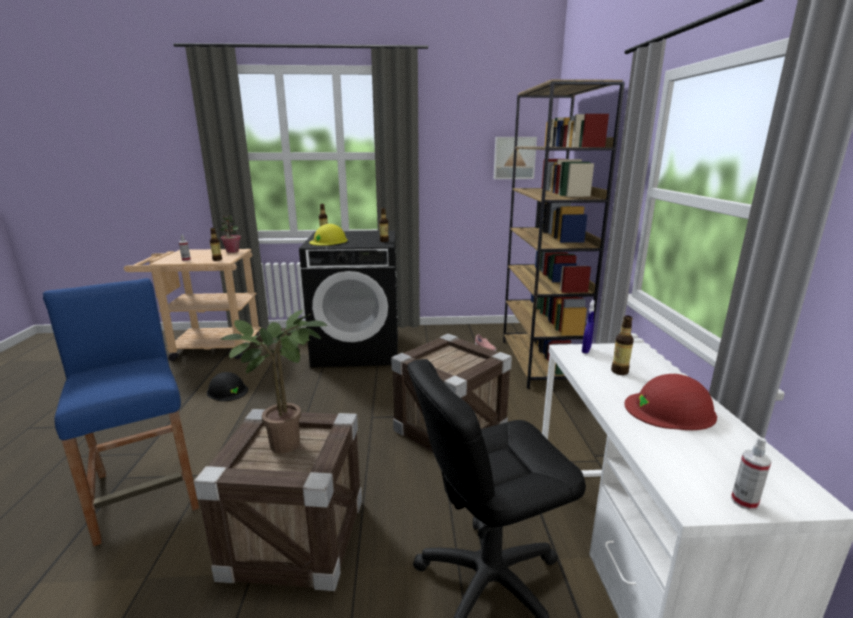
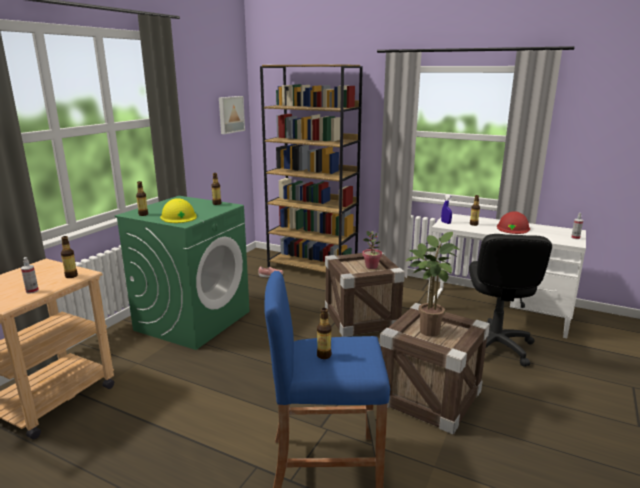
camera: 60 degrees left, 0 degrees up
black hard hat [207,372,248,401] -> none
potted plant [219,215,241,253] -> potted plant moved to [362,231,382,269]
black washing machine [299,231,398,367] -> green washing machine [115,196,250,350]
none -> bottle [317,308,331,359]

